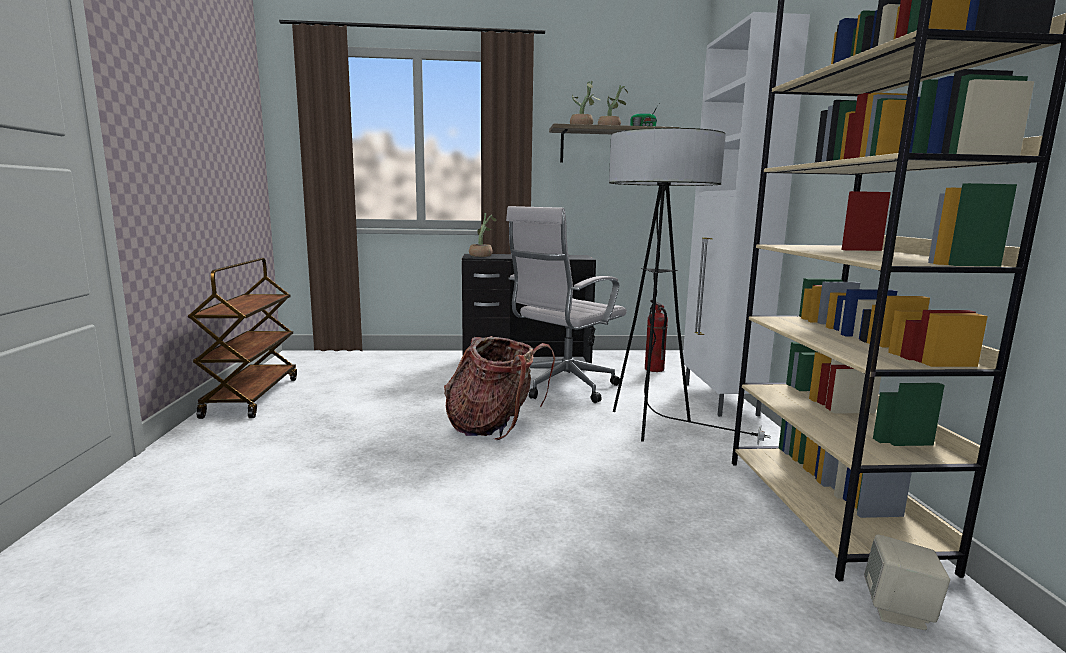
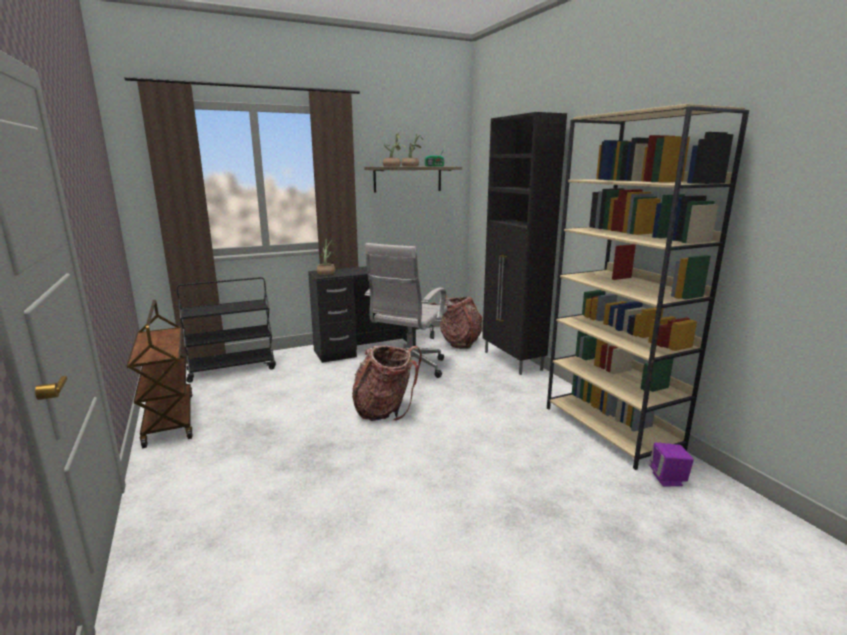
camera: 20 degrees left, 5 degrees up
floor lamp [609,128,771,445] -> none
fire extinguisher [645,300,668,372] -> backpack [429,295,482,349]
white cabinet [683,12,810,417] -> black cabinet [482,112,567,375]
beige speaker [864,534,950,630] -> purple speaker [649,442,694,487]
none -> black cart [177,277,276,383]

